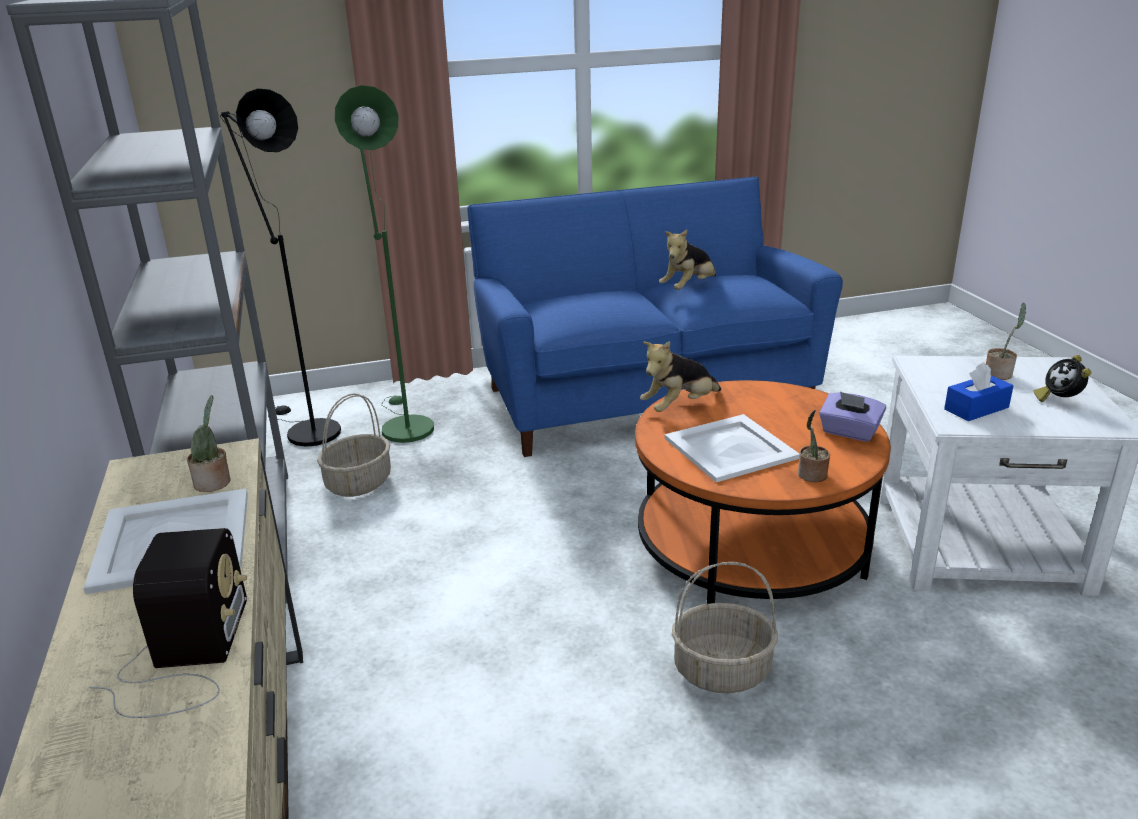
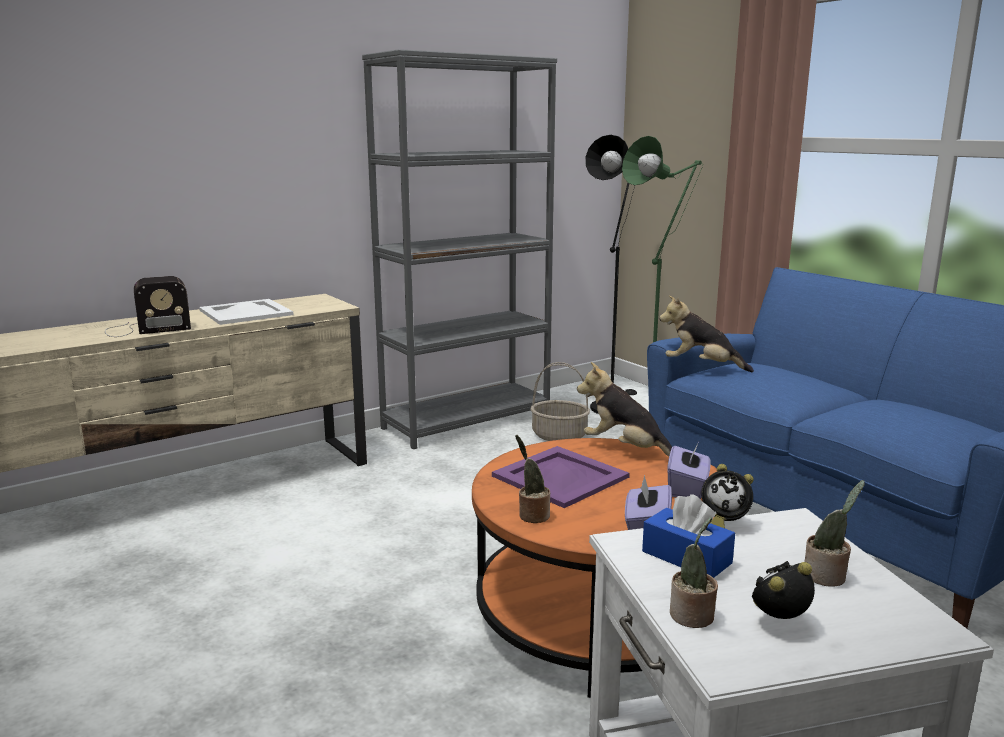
camera: 70 degrees right, 10 degrees down
potted plant [187,395,230,492] -> potted plant moved to [670,517,718,628]
plush toy [659,230,716,290] -> plush toy moved to [659,295,754,372]
white tray [665,414,799,482] -> purple tray [492,446,630,508]
basket [672,562,778,694] -> none
none -> purple tissue box [668,444,711,499]
none -> alarm clock [701,464,754,528]

